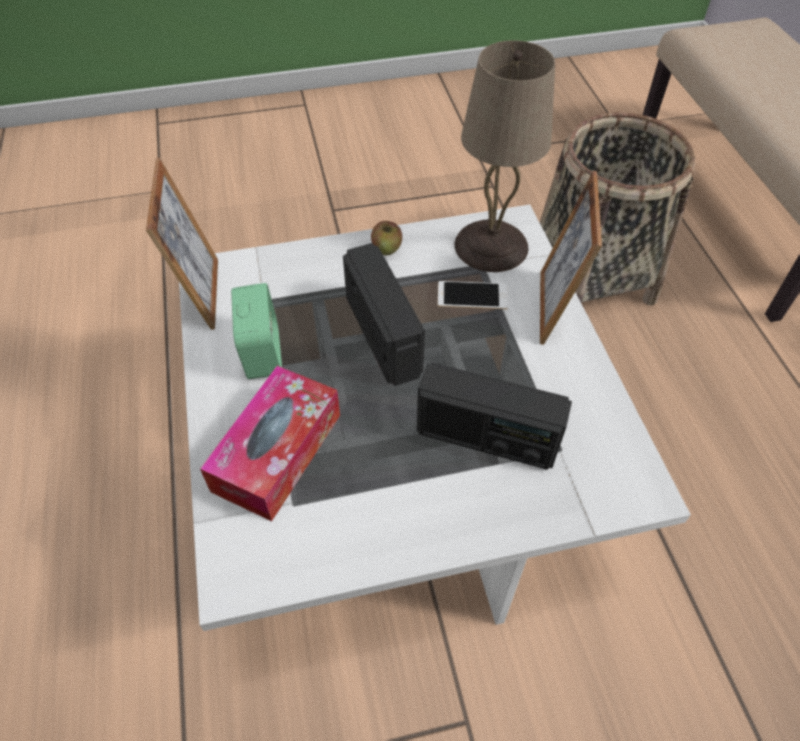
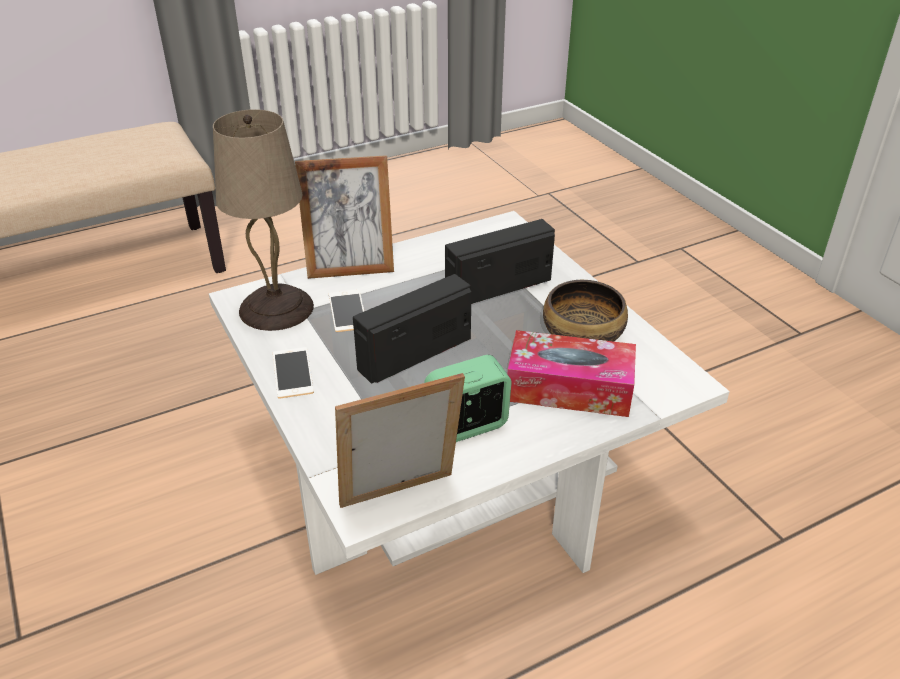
camera: 105 degrees left, 15 degrees down
apple [371,221,402,255] -> phone [273,347,314,398]
radio [417,363,572,470] -> radio turned 120 degrees counterclockwise [445,219,555,304]
basket [539,112,695,305] -> none
none -> bowl [543,280,628,342]

